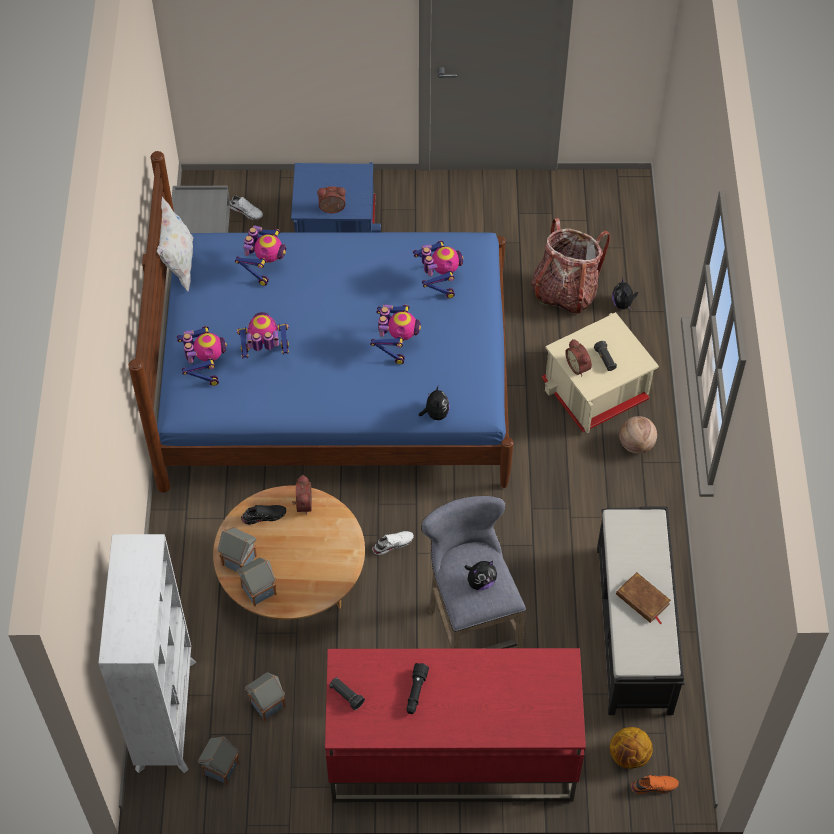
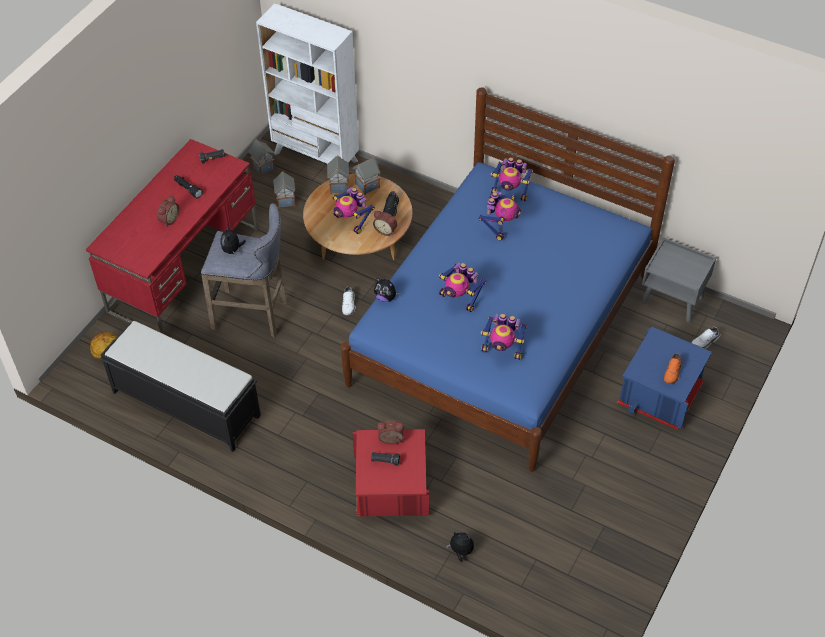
camera: 120 degrees right, 5 degrees down
white pillow [157,197,193,291] -> none
toy robot [235,225,286,286] -> toy robot moved to [333,187,375,234]
alarm clock [317,186,346,213] -> alarm clock moved to [157,195,179,226]
backpack [531,218,610,314] -> none
beige storage box [542,312,659,433] -> red storage box [353,429,429,517]
brown book [616,572,671,625] -> none
basketball [619,416,657,454] -> none
orange shoe [631,775,679,794] -> orange shoe moved to [664,353,682,384]

